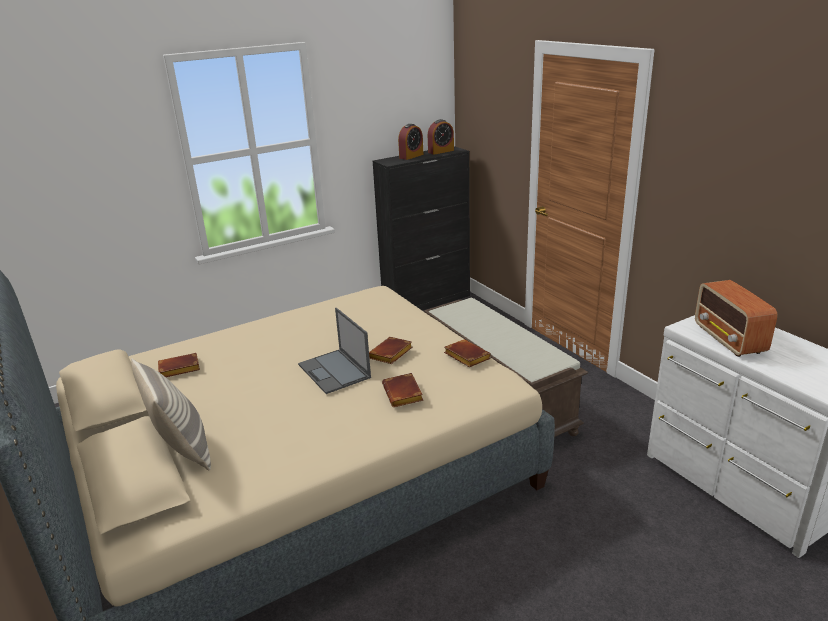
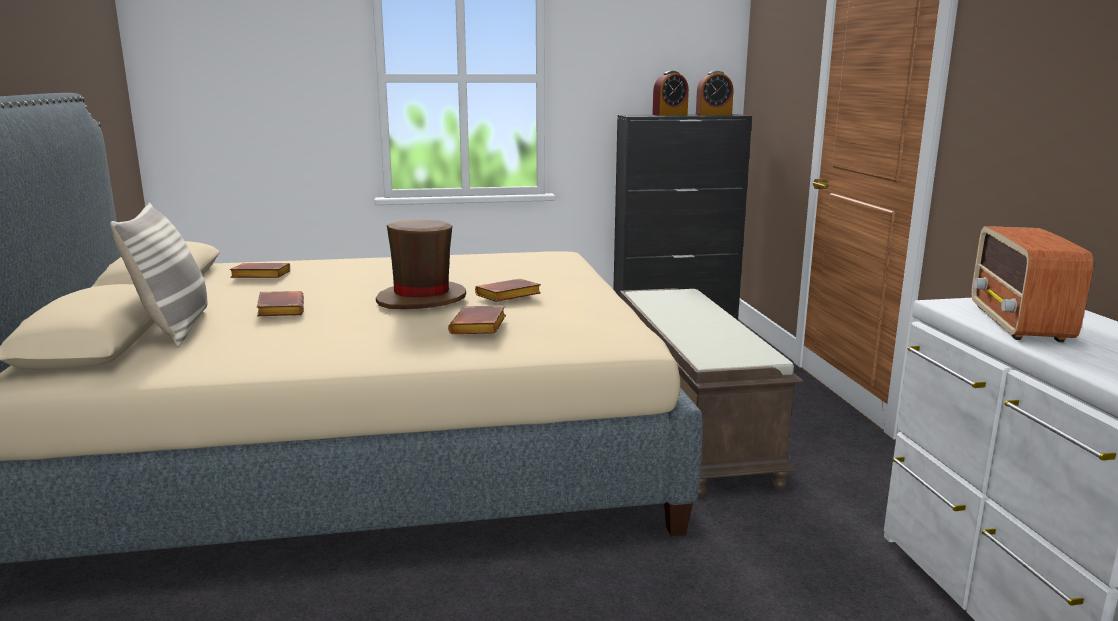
camera: 20 degrees right, 10 degrees down
laptop [298,308,371,394] -> brown hat [376,220,466,309]
brown book [444,339,491,367] -> brown book moved to [257,291,304,316]

